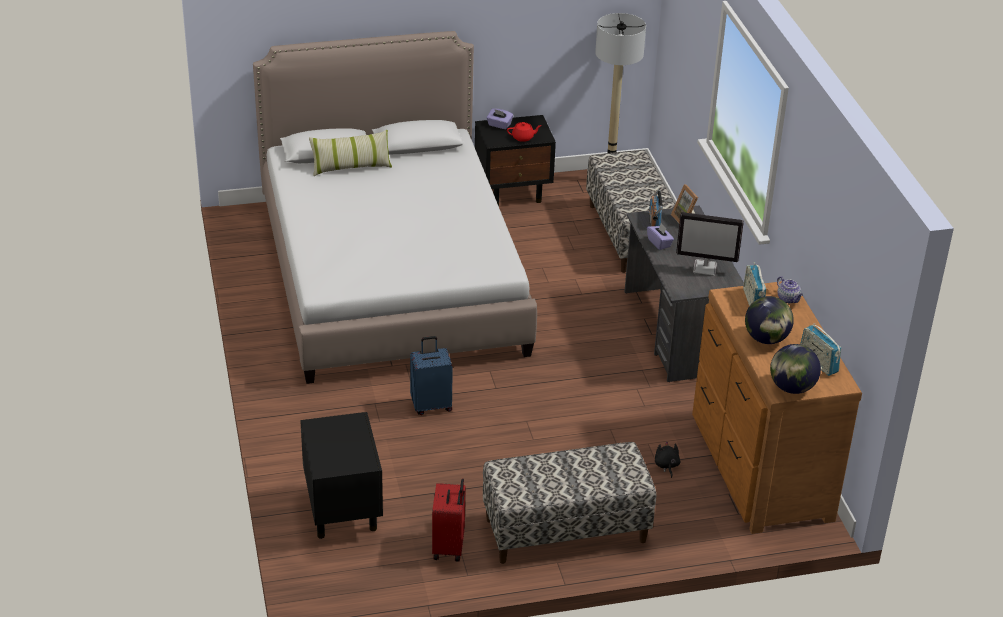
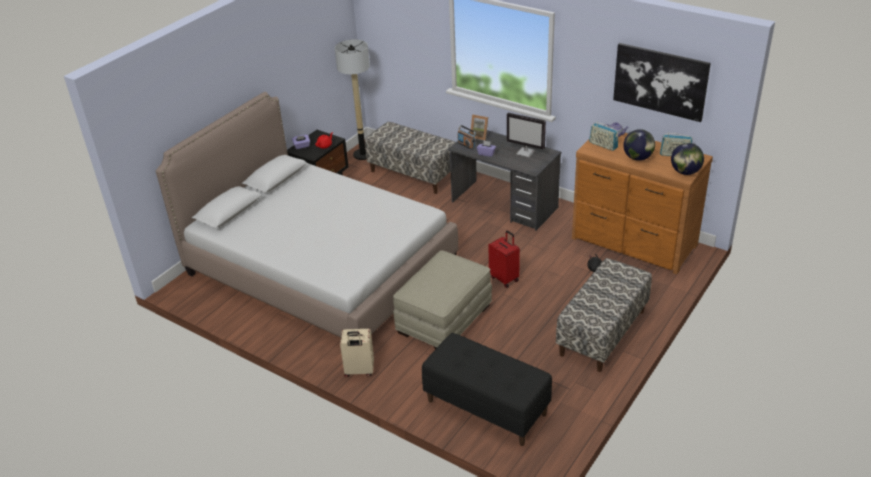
camera: 40 degrees left, 0 degrees up
black nightstand [300,412,383,539] -> black bench [422,333,552,446]
pillow [309,130,392,176] -> none
blue suitcase [410,336,453,415] -> beige ottoman [393,250,492,349]
red suitcase [432,479,466,562] -> red suitcase moved to [489,231,520,288]
monitor [676,212,744,276] -> monitor turned 60 degrees clockwise [507,113,546,157]
none -> beige suitcase [340,329,374,377]
none -> picture [613,43,711,122]

